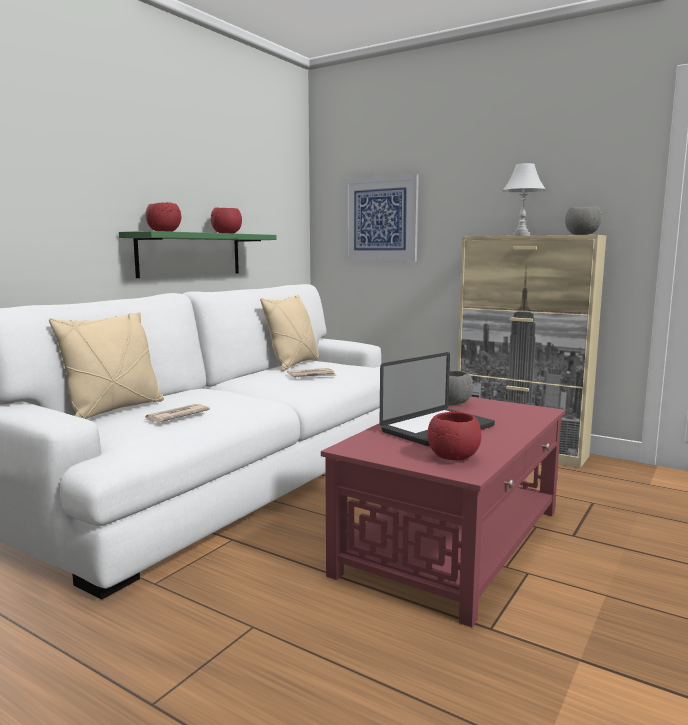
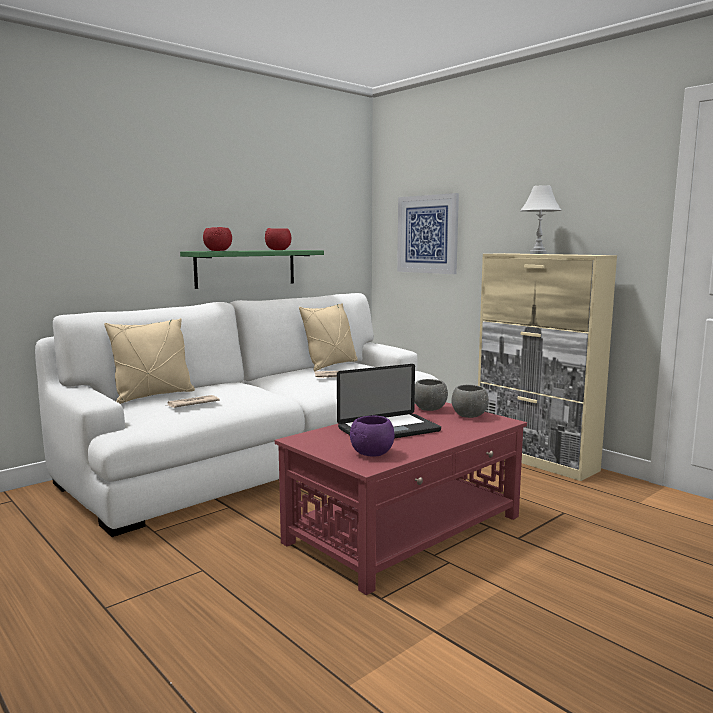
camera: 15 degrees right, 0 degrees up
red bowl [427,412,481,460] -> purple bowl [350,415,395,456]
grey bowl [565,206,601,235] -> grey bowl moved to [451,385,489,418]

